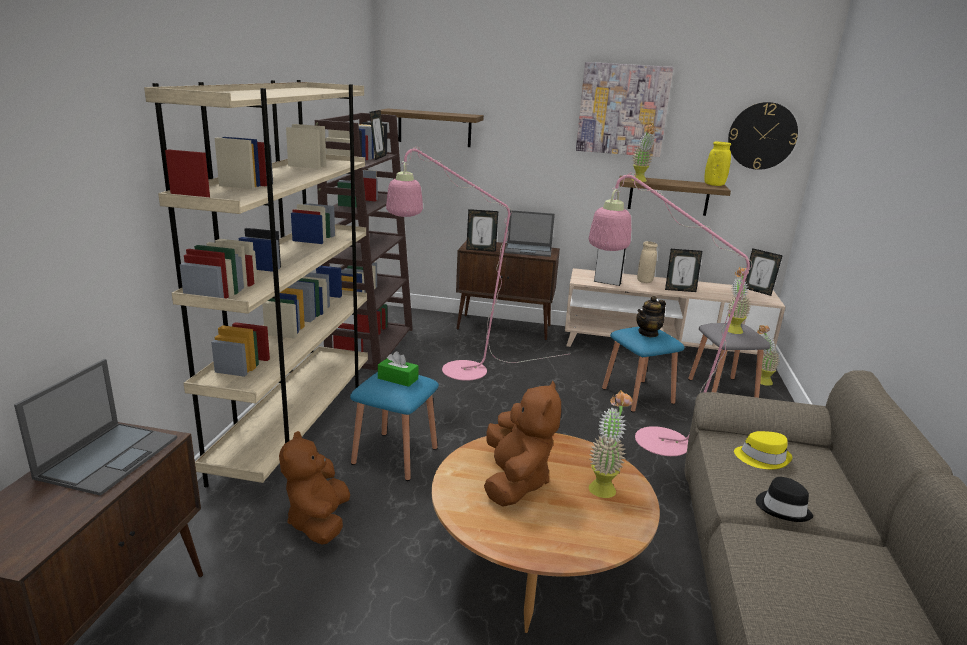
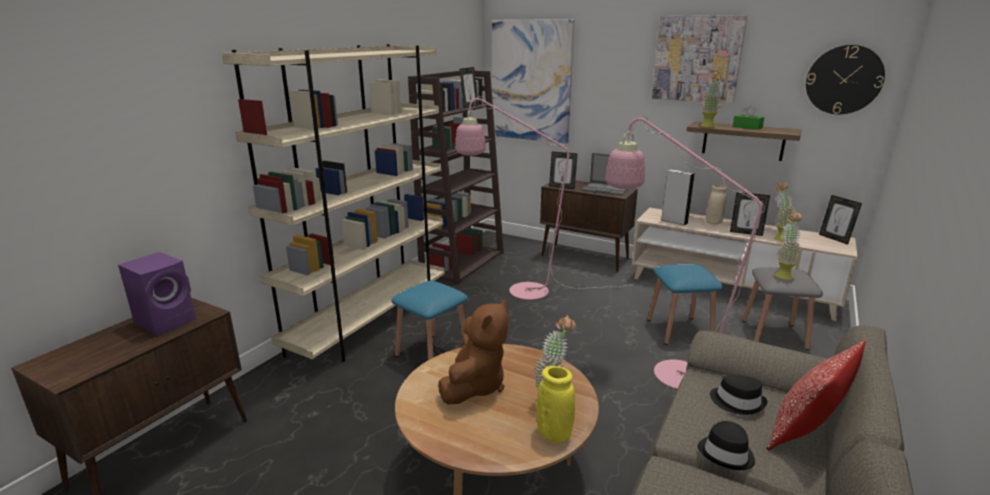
camera: 20 degrees right, 0 degrees up
laptop [14,359,177,496] -> purple speaker [118,252,196,336]
brown plush toy [279,431,350,545] -> none
shelf [375,109,484,147] -> picture [492,19,574,143]
green tissue box [378,351,419,387] -> green tissue box moved to [733,106,764,130]
teapot [636,296,666,337] -> none
yellow vase [704,141,731,186] -> yellow vase moved to [536,366,575,443]
yellow hat [734,431,792,470] -> black hat [710,374,768,415]
potted plant [757,325,780,386] -> potted plant moved to [774,182,796,242]
none -> pillow [766,340,866,451]

